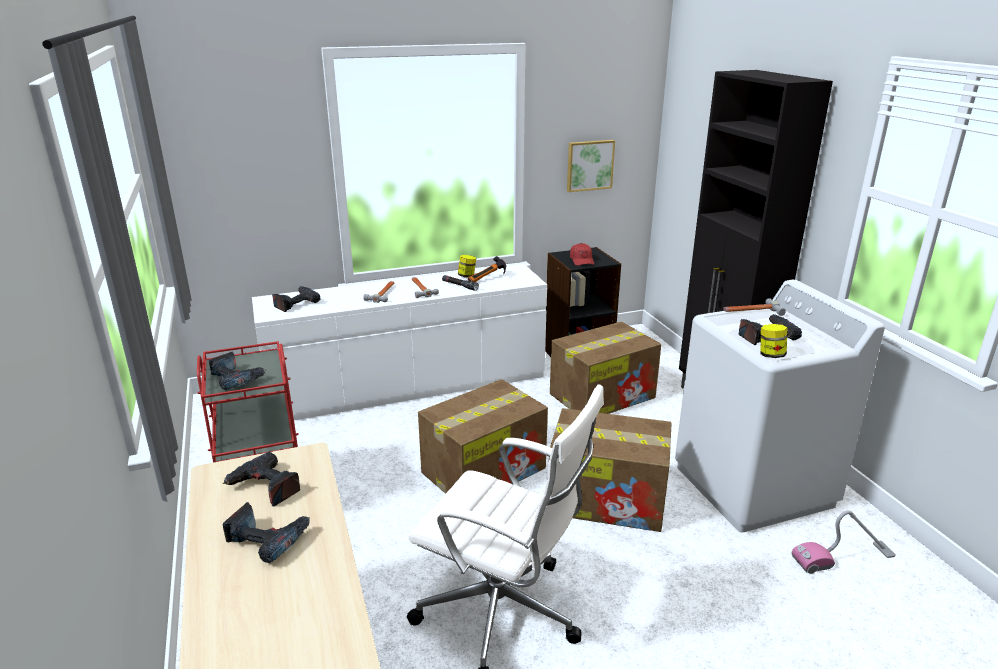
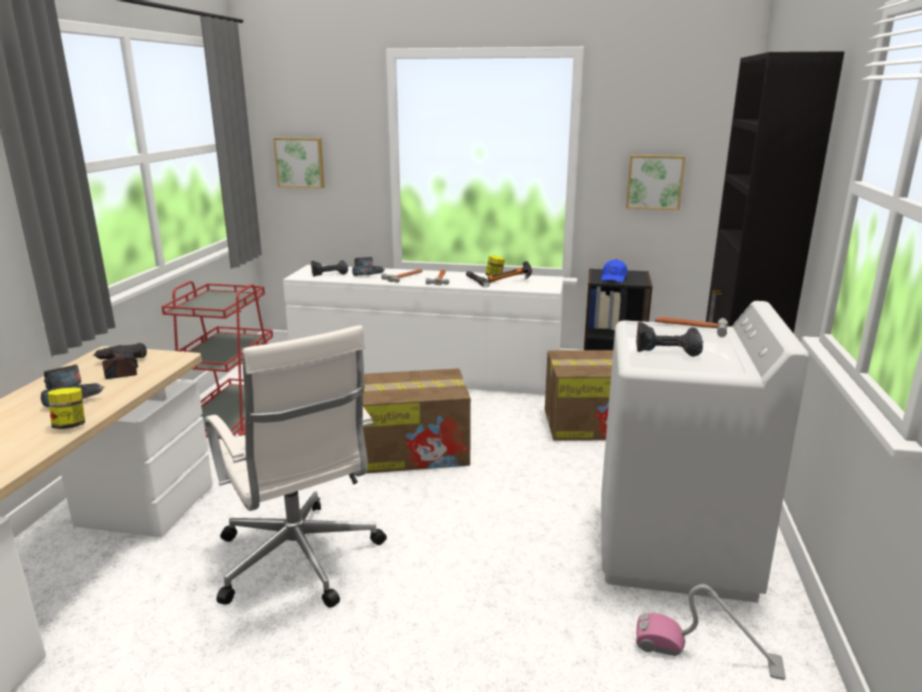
camera: 30 degrees right, 5 degrees down
power drill [209,352,266,390] -> power drill moved to [352,257,385,276]
cardboard box [549,408,672,532] -> none
red cap [570,243,594,266] -> blue cap [601,259,628,283]
jar [760,324,787,358] -> jar moved to [48,387,85,429]
none -> picture [273,138,325,188]

